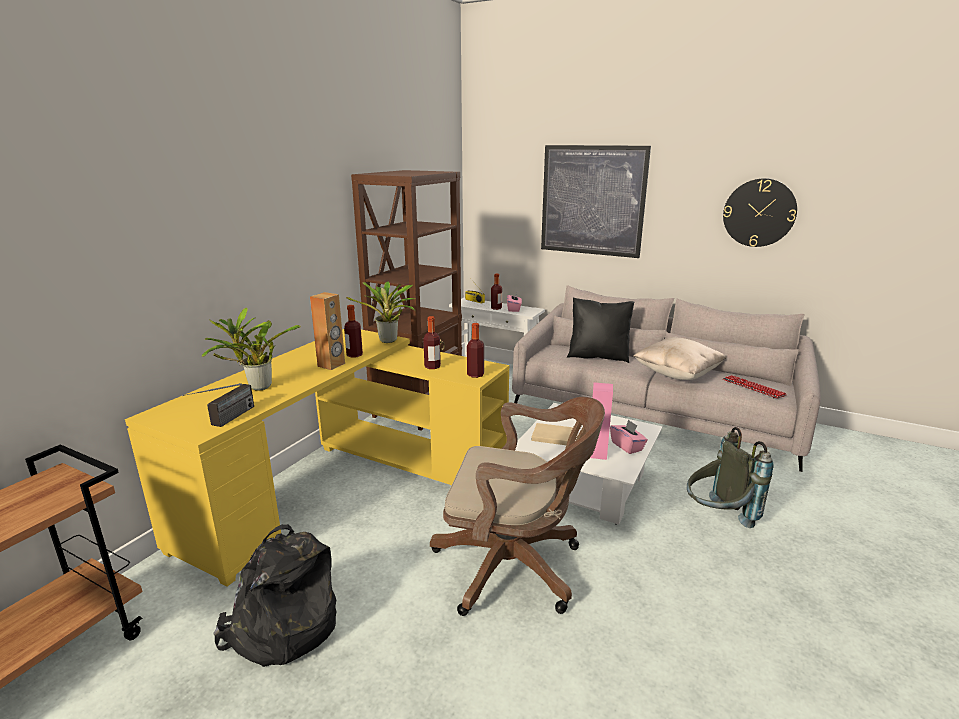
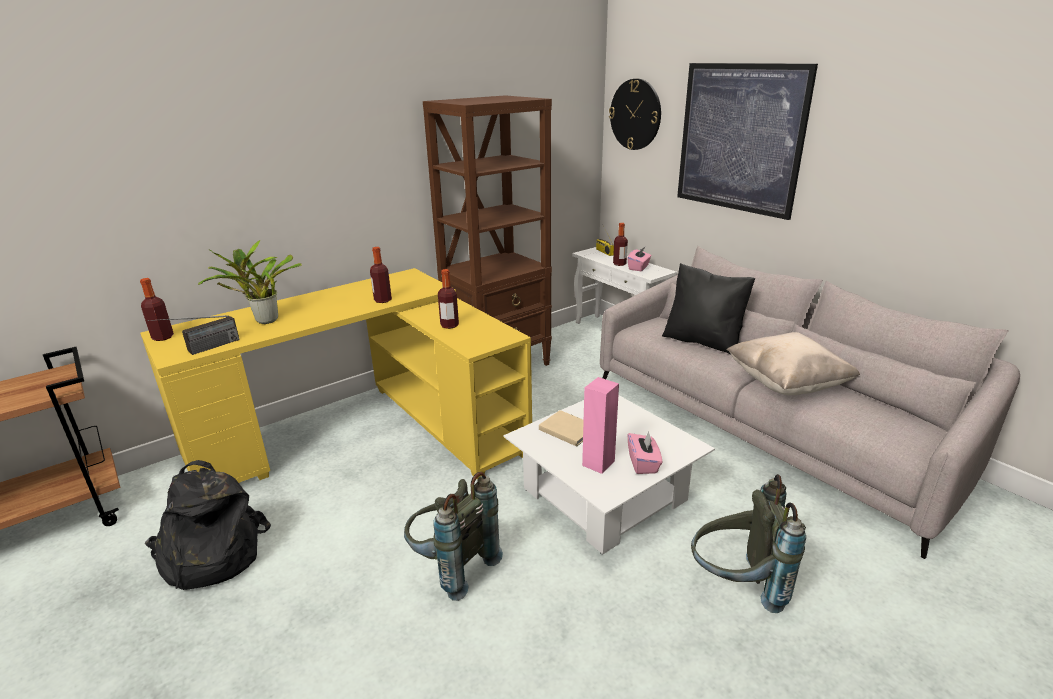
camera: 25 degrees right, 5 degrees up
brown speaker [310,292,345,370] -> none
potted plant [346,281,416,343] -> none
brown office chair [430,397,605,616] -> grey backpack [404,472,503,601]
bottle [467,323,484,378] -> bottle moved to [140,278,174,341]
wall clock [723,178,797,247] -> wall clock moved to [609,79,661,150]
keyboard [723,375,786,398] -> none

